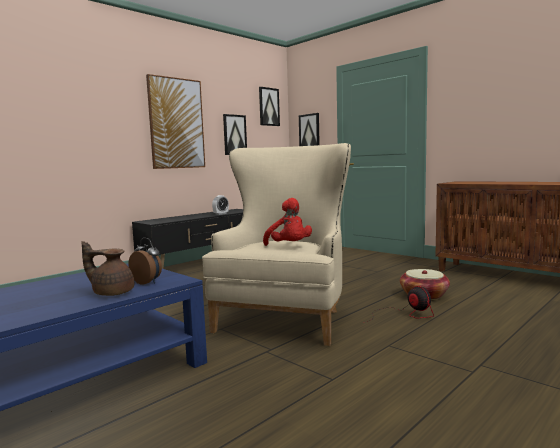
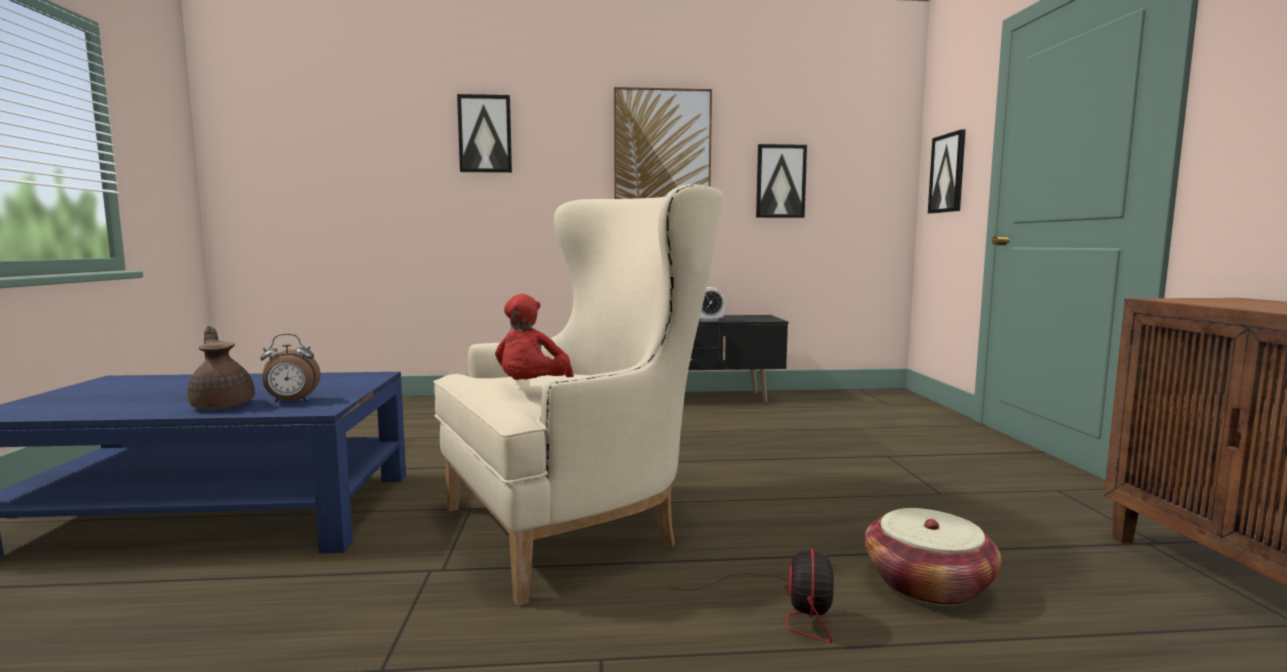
camera: 40 degrees right, 0 degrees up
alarm clock [129,238,162,285] -> alarm clock turned 90 degrees clockwise [260,334,320,403]
picture [259,87,280,126] -> picture moved to [457,94,512,173]

